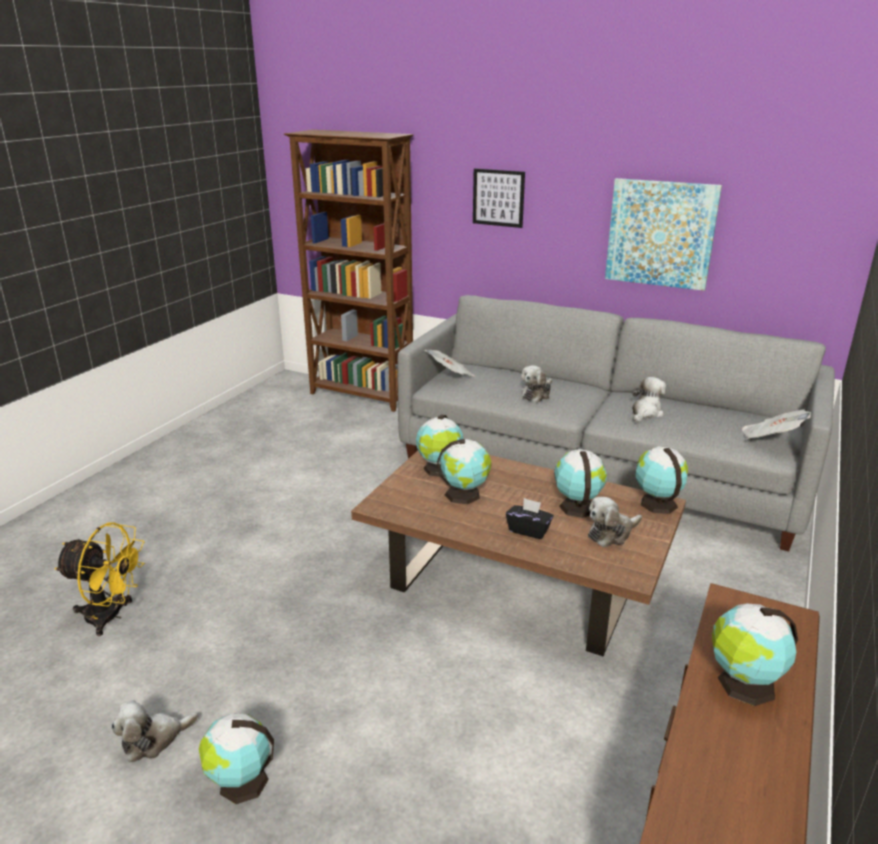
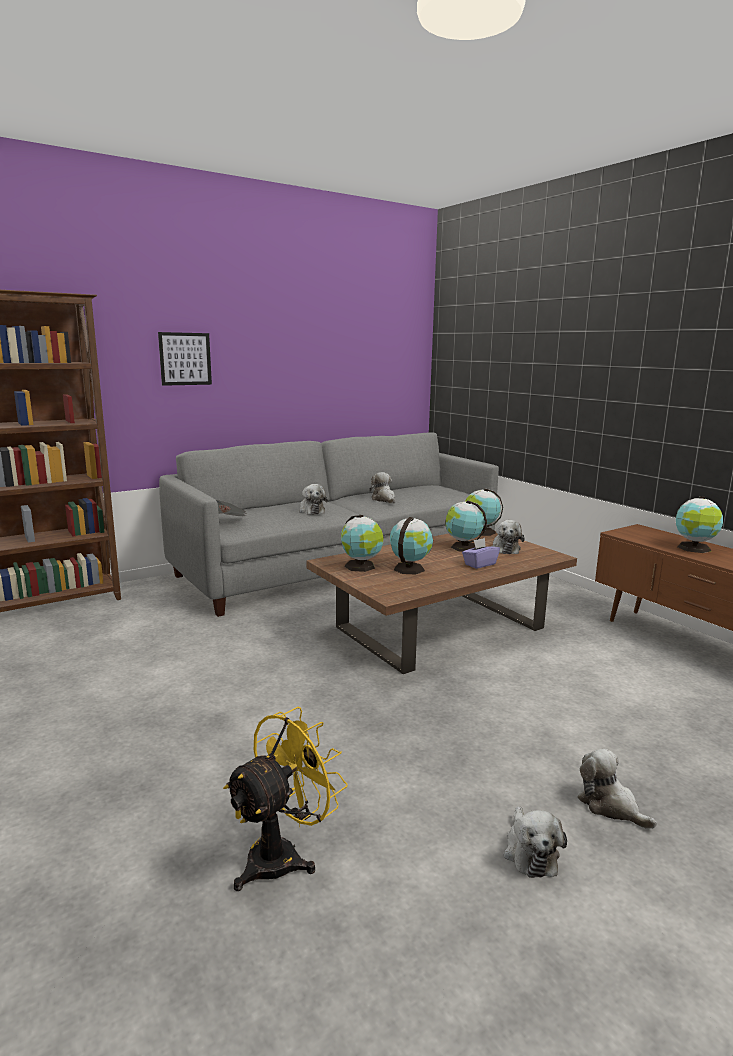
camera: 60 degrees left, 10 degrees down
globe [199,714,274,804] -> plush toy [577,749,657,829]
black tissue box [506,498,554,539] -> purple tissue box [462,538,500,569]
picture [605,178,722,291] -> none
newspaper [742,409,811,439] -> none

